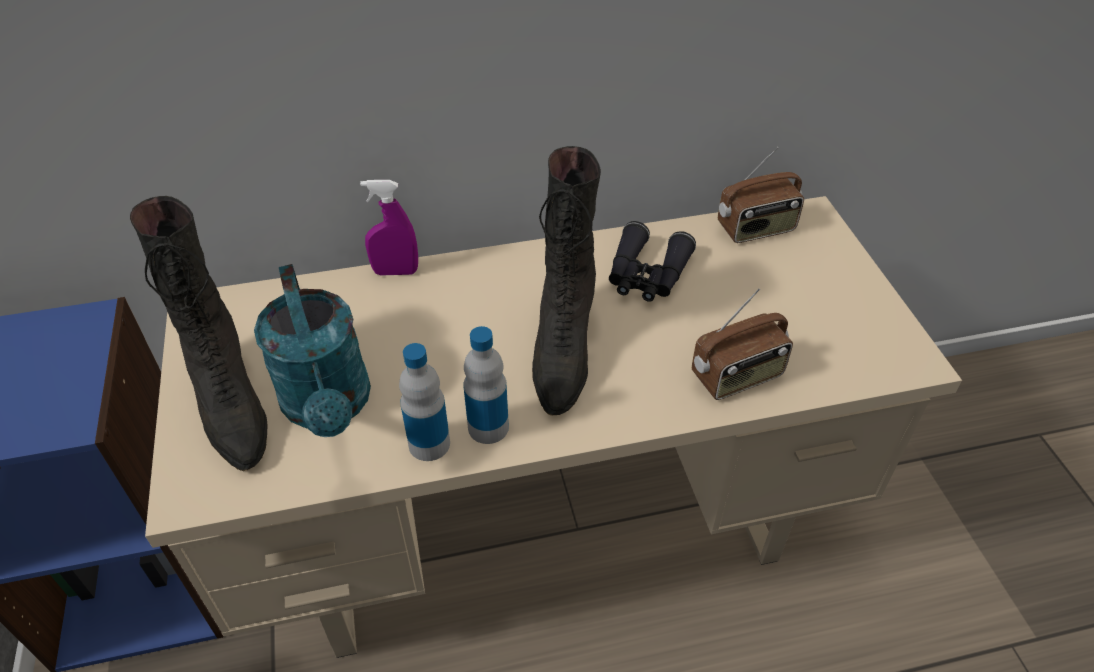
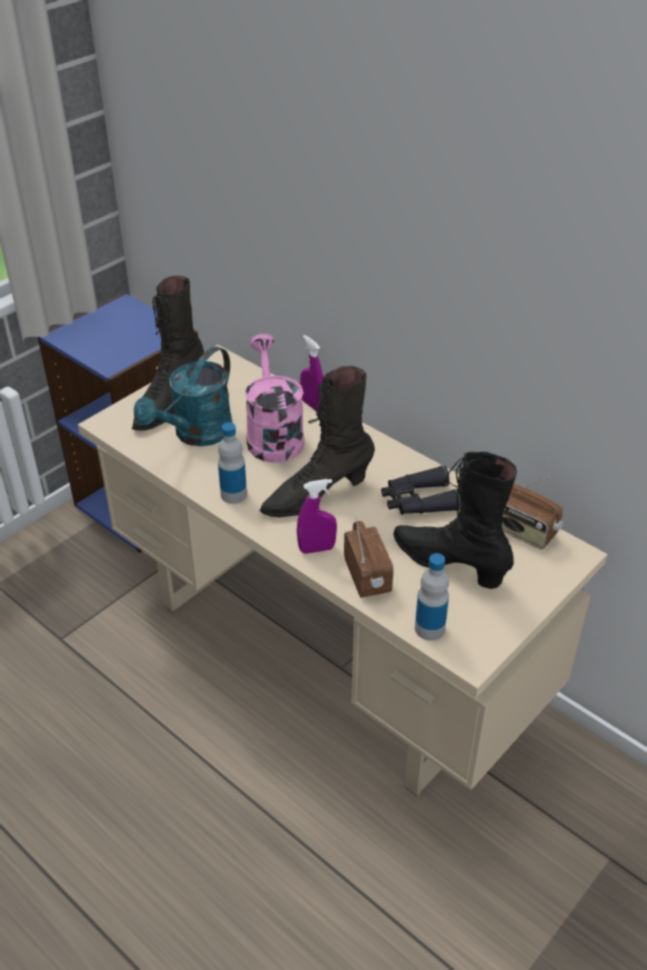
camera: 55 degrees right, 5 degrees down
bottle [399,343,450,461] -> bottle moved to [415,553,449,641]
radio [692,288,793,400] -> radio turned 135 degrees counterclockwise [344,516,394,598]
none -> pink watering can [245,334,304,463]
none -> purple spray bottle [297,479,337,554]
none -> black boot [393,452,517,589]

